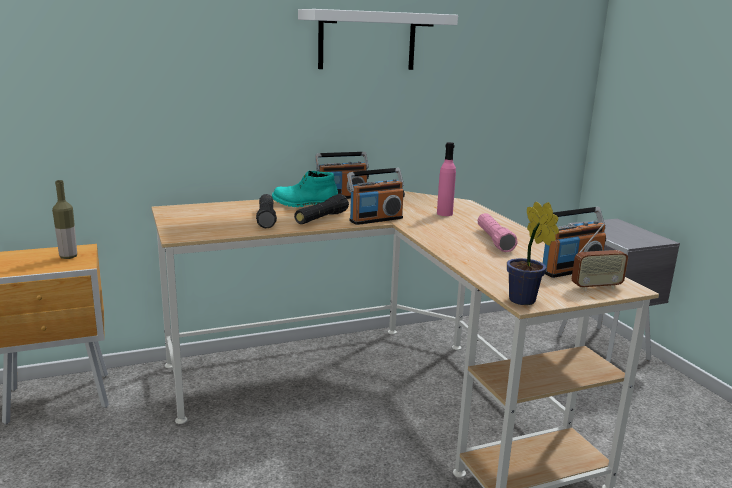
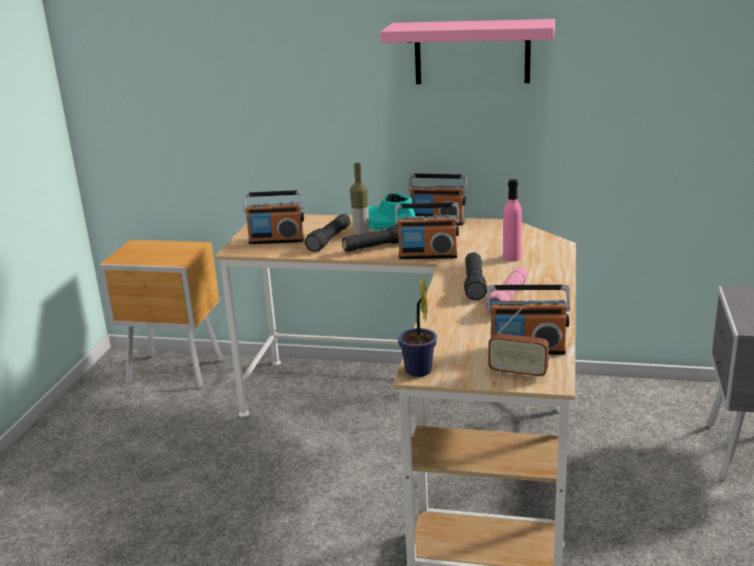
camera: 35 degrees right, 5 degrees up
bottle [52,180,77,259] -> bottle moved to [350,163,369,236]
white shelf [298,9,458,70] -> pink shelf [380,19,555,84]
none -> radio [243,190,304,244]
none -> black flashlight [464,252,487,300]

